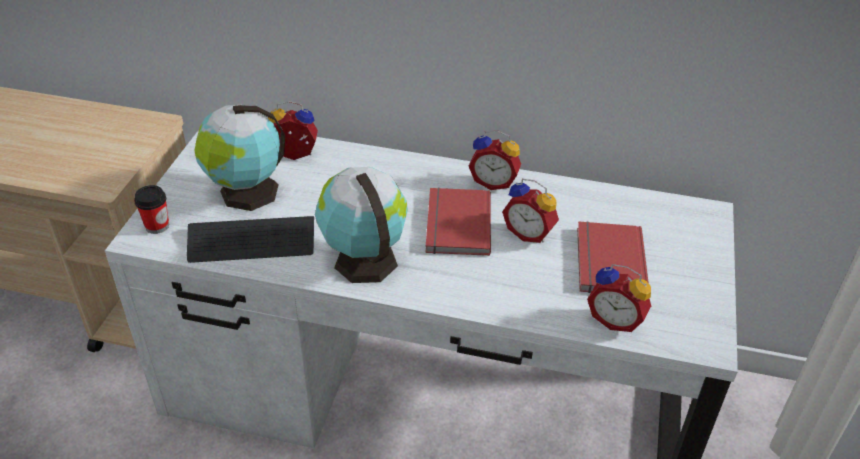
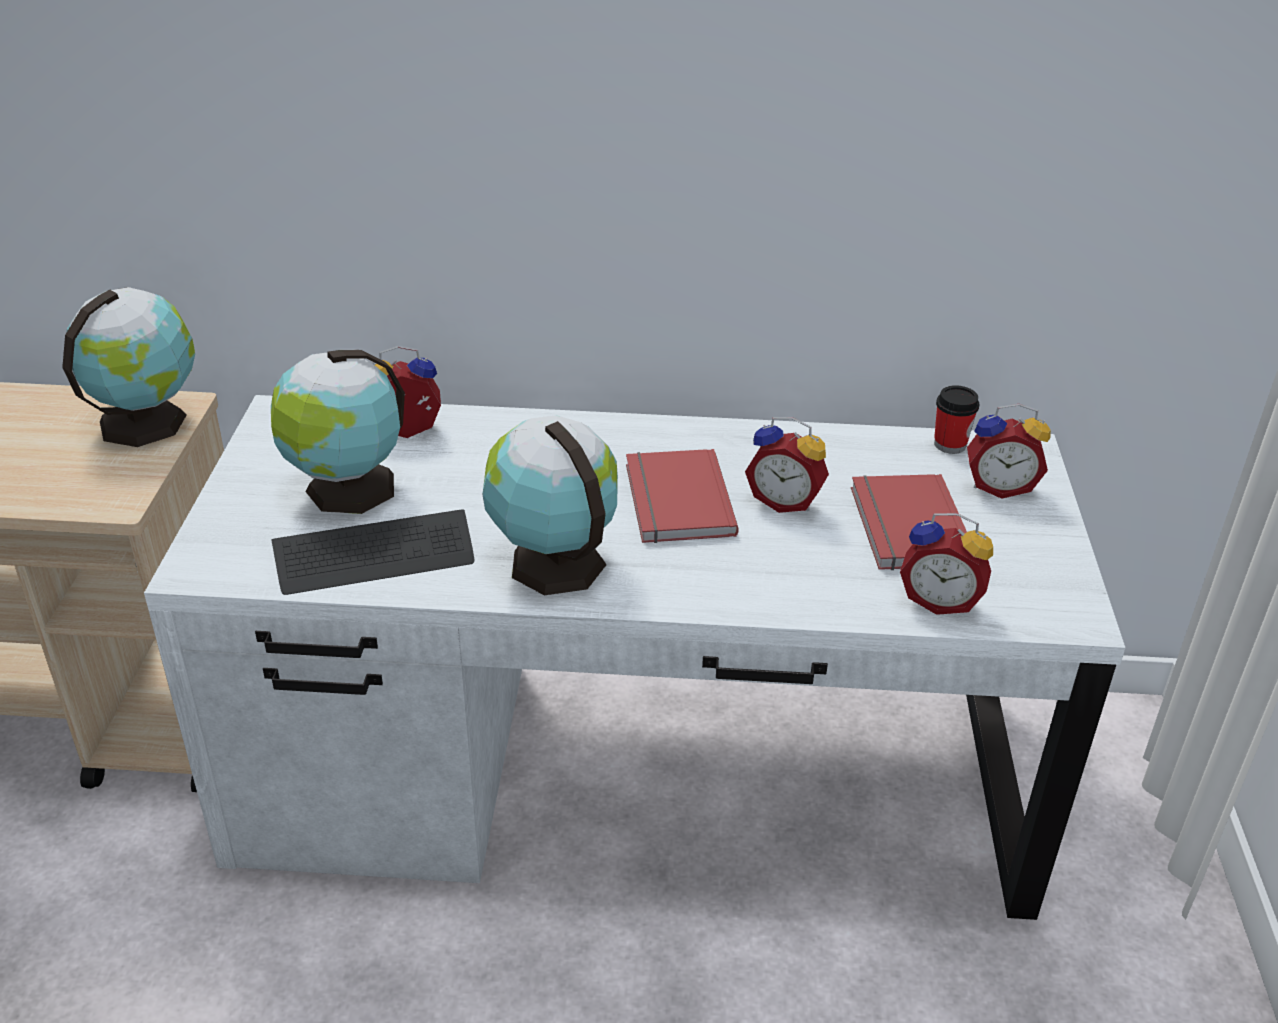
camera: 10 degrees left, 5 degrees down
cup [134,185,169,234] -> cup moved to [934,385,979,454]
alarm clock [469,130,521,190] -> alarm clock moved to [967,404,1051,499]
none -> globe [62,287,195,447]

